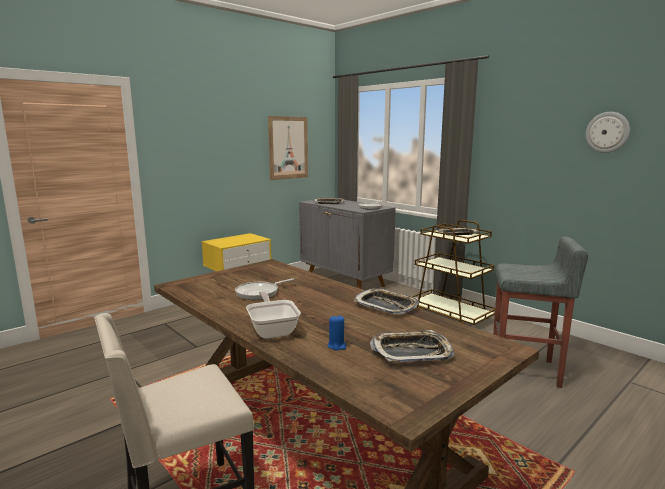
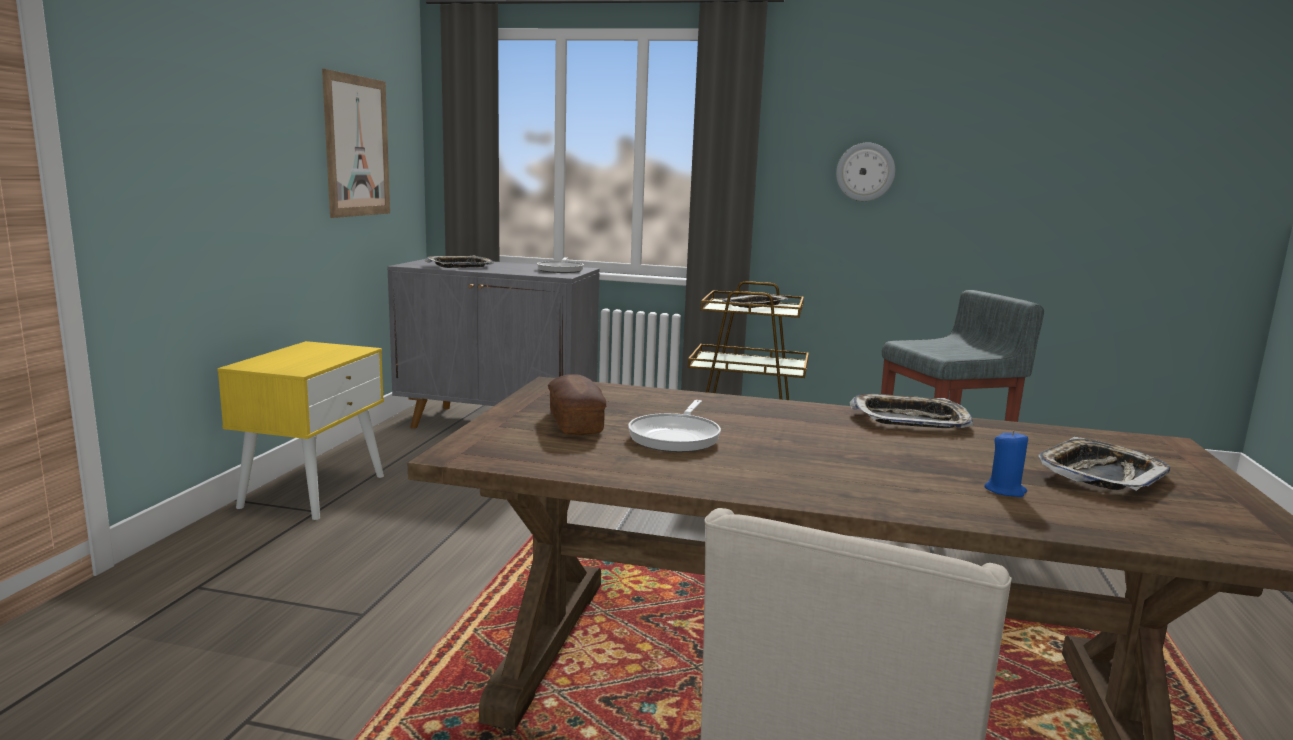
camera: 35 degrees left, 0 degrees up
frying pan [246,291,301,339] -> none
wall clock [585,112,630,153] -> wall clock moved to [836,142,895,201]
none -> bread [548,374,606,435]

